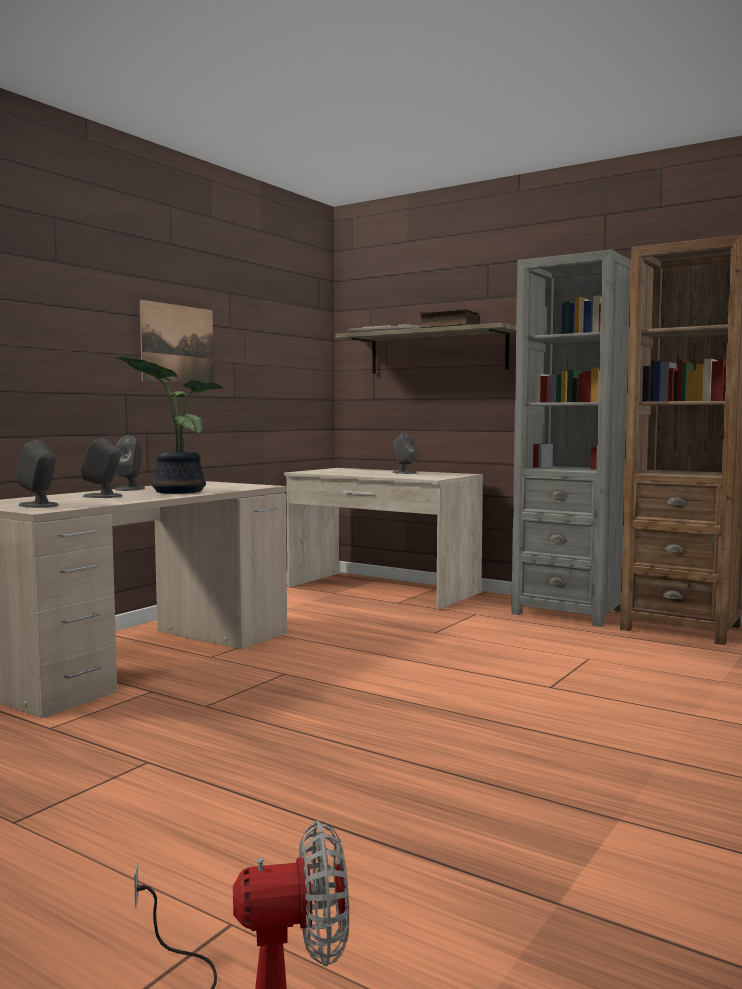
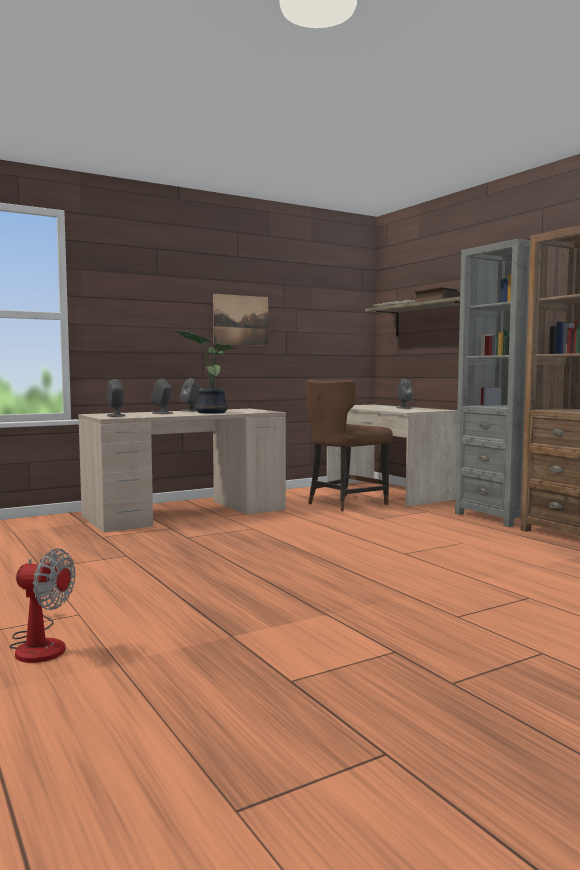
camera: 25 degrees right, 0 degrees up
none -> brown chair [306,379,393,512]

